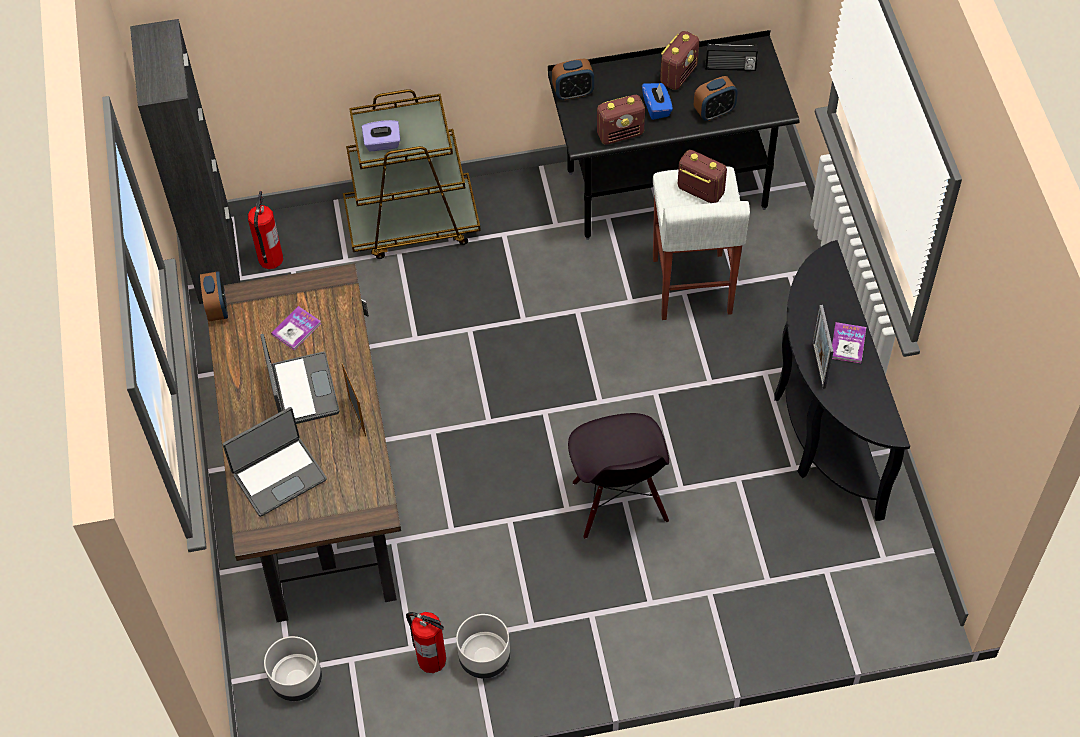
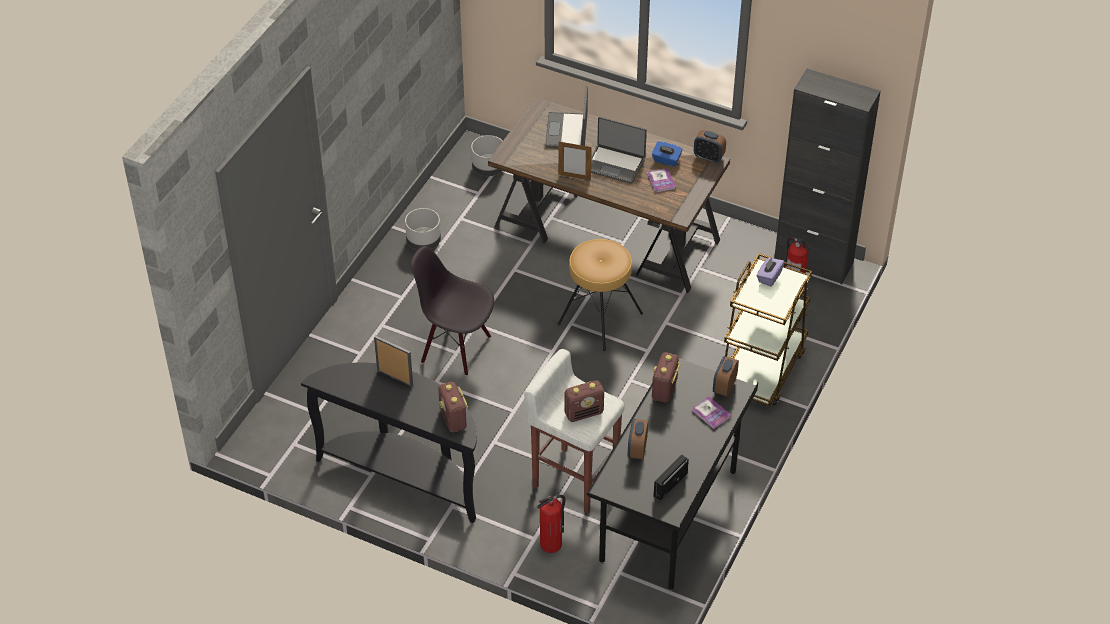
camera: 125 degrees right, 10 degrees down
fire extinguisher [406,612,446,673] -> fire extinguisher moved to [537,495,565,553]
blue tissue box [642,83,673,120] -> blue tissue box moved to [652,142,682,167]
radio [660,31,699,90] -> radio moved to [438,382,468,432]
book [832,322,866,363] -> book moved to [691,397,731,429]
none -> brown stool [557,239,643,351]

